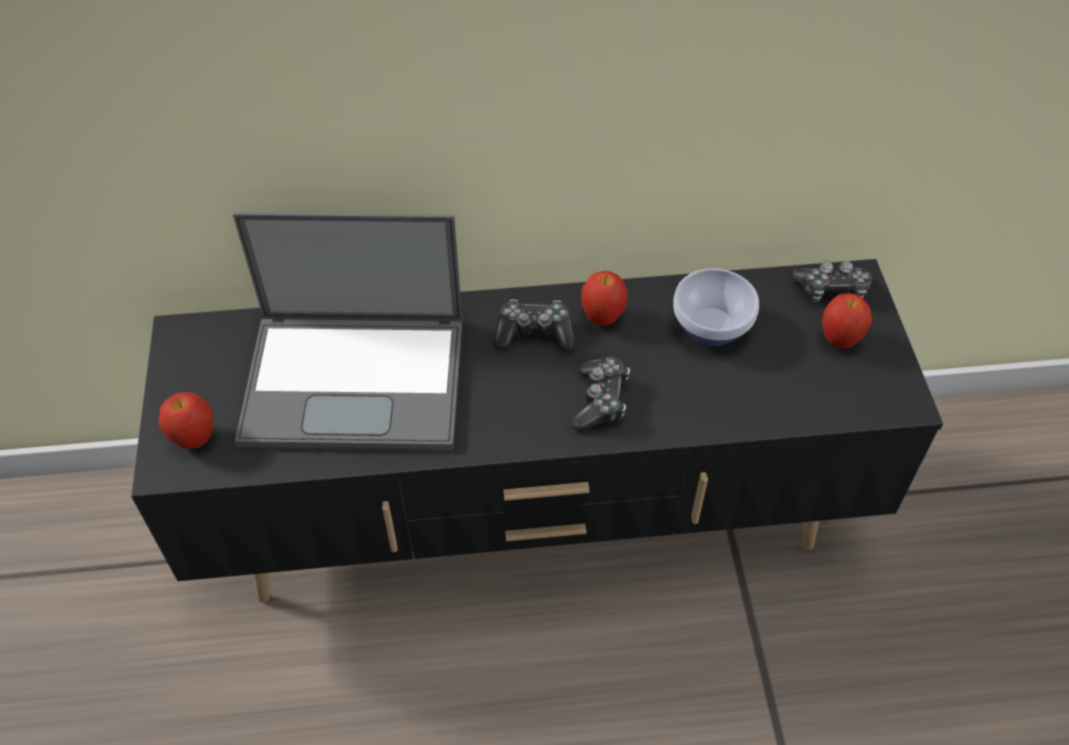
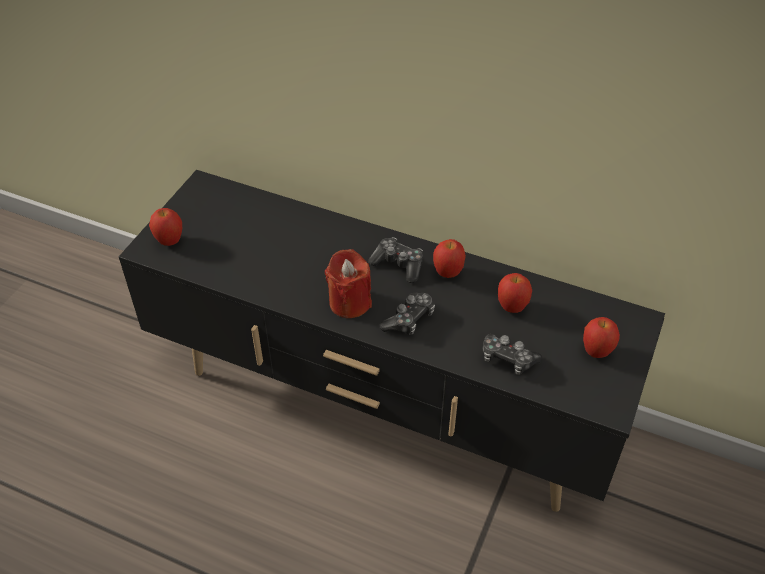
camera: 30 degrees right, 5 degrees down
laptop [233,212,463,450] -> none
bowl [673,268,759,346] -> apple [498,273,532,313]
game controller [791,261,872,302] -> game controller moved to [483,334,542,375]
none -> red candle [325,249,372,318]

